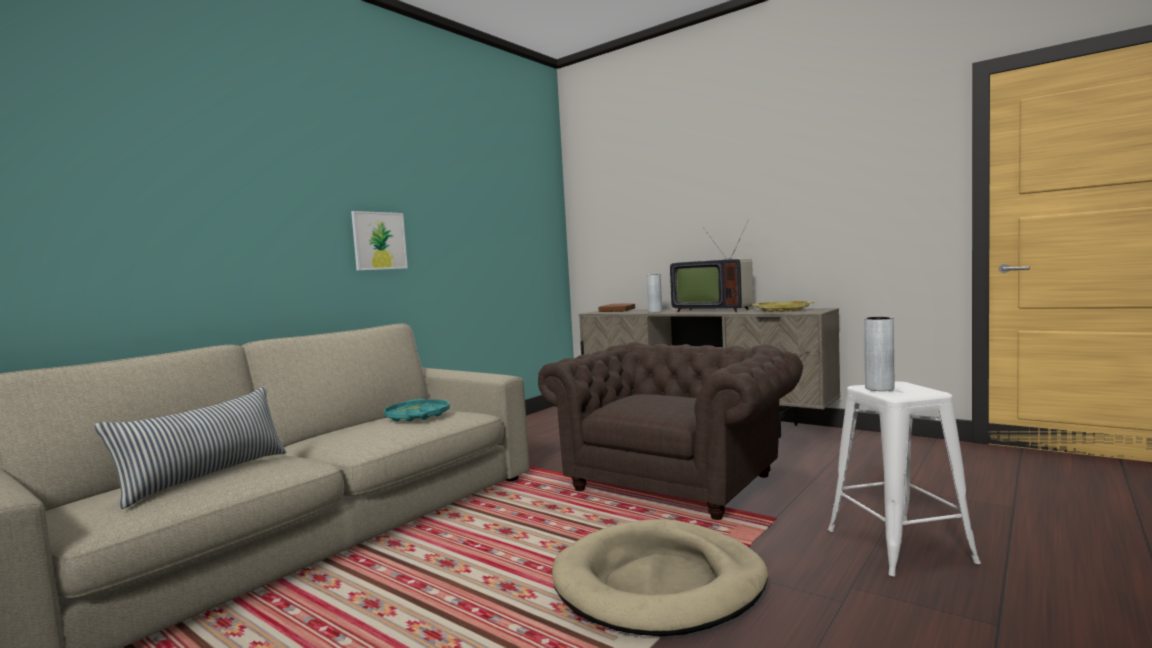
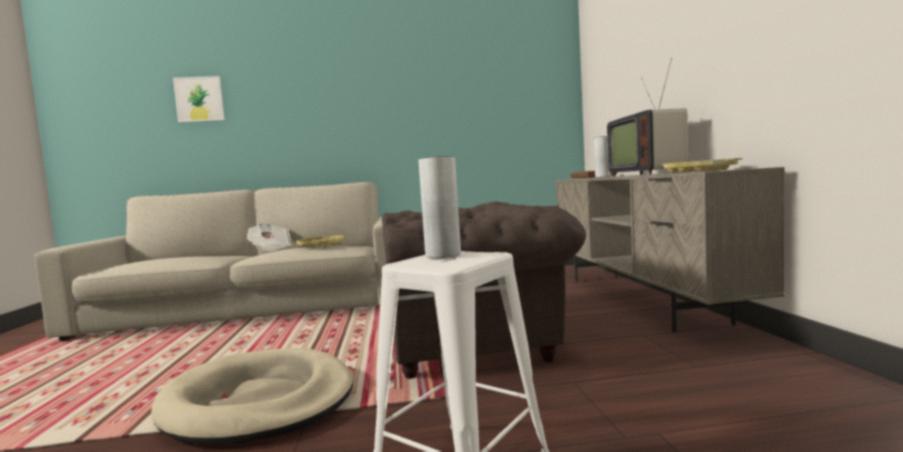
camera: 45 degrees right, 0 degrees up
pillow [94,387,287,509] -> none
picture [351,211,408,271] -> picture moved to [173,76,225,123]
turquoise tray [384,399,450,422] -> yellow tray [296,235,344,248]
none -> newspaper [246,223,291,251]

